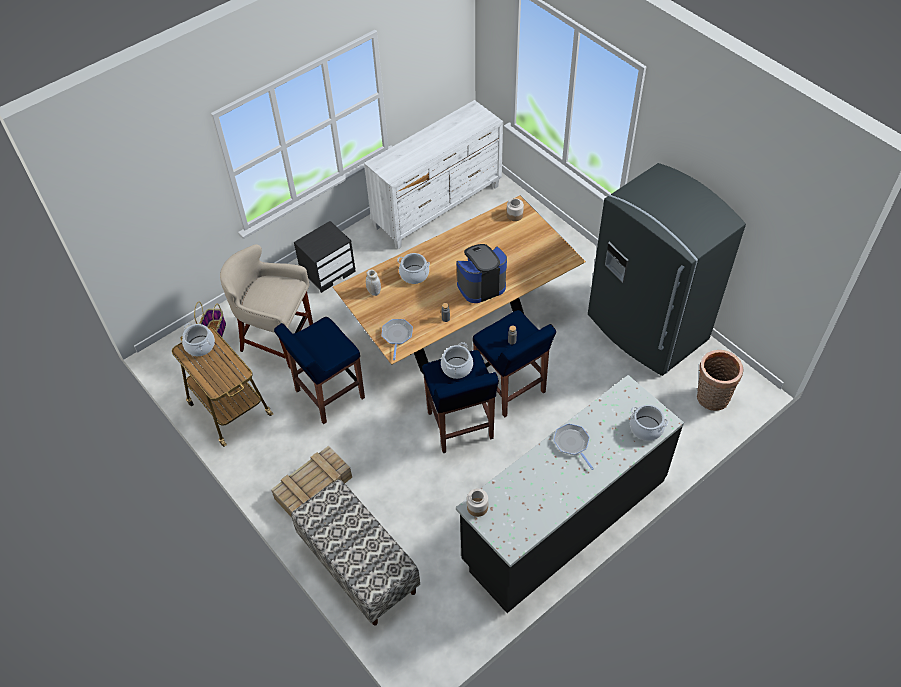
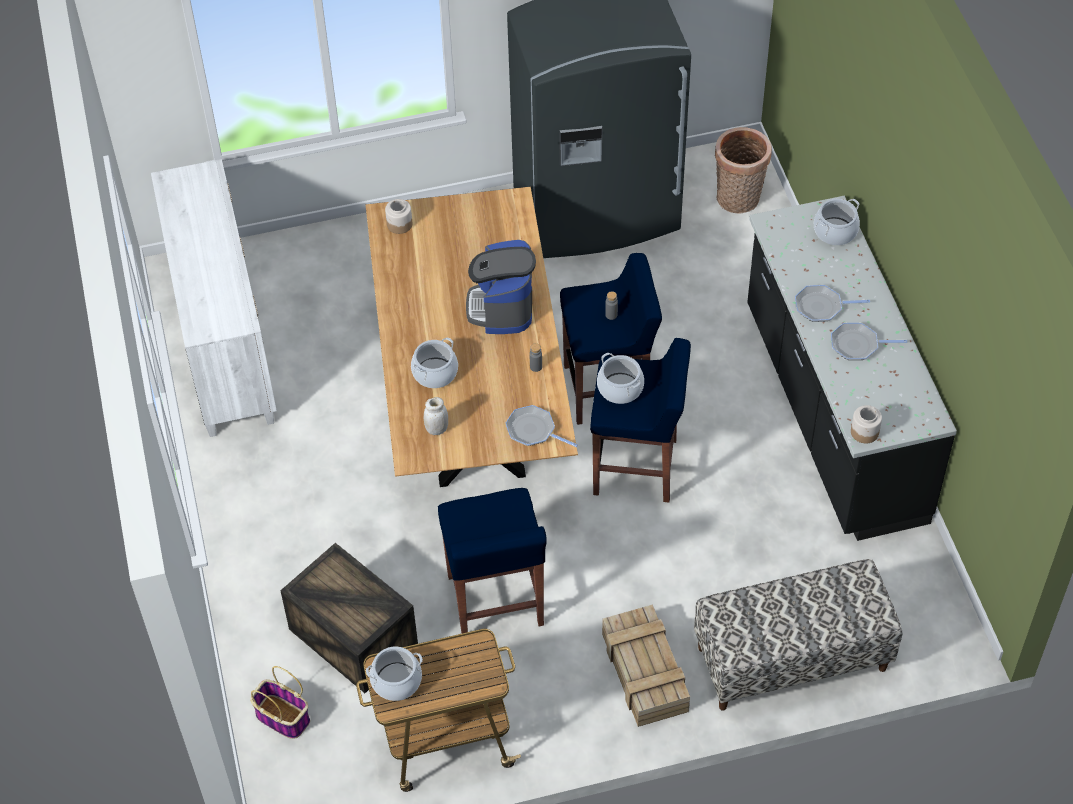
camera: 65 degrees left, 0 degrees up
beige stool [220,244,313,369] -> crate [280,543,418,693]
black nightstand [294,221,356,293] -> none
none -> frying pan [831,323,907,360]

